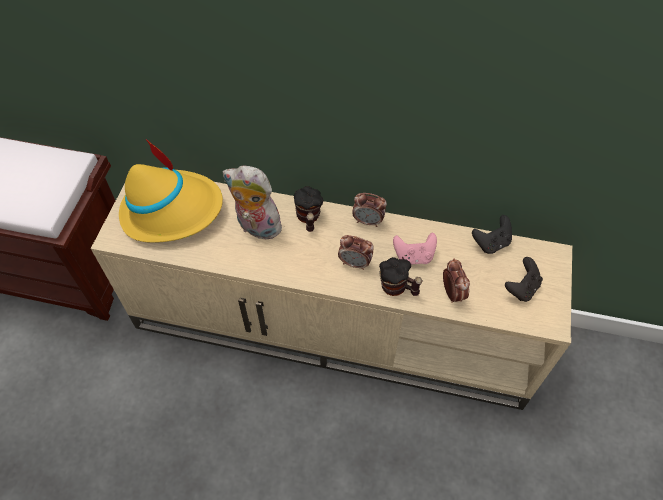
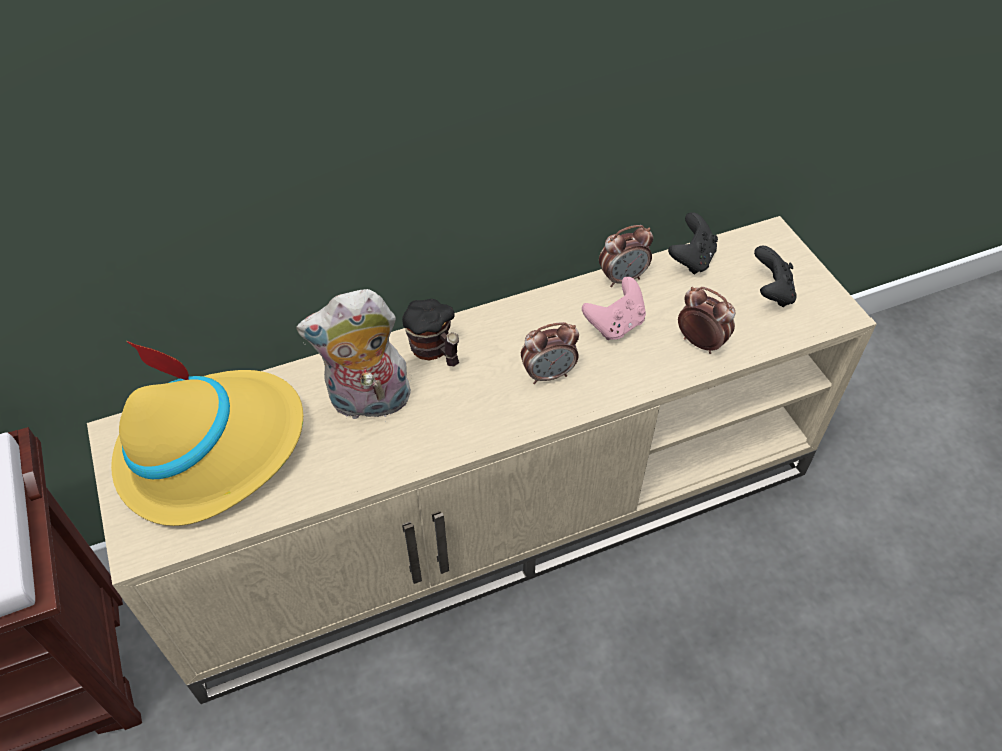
camera: 35 degrees left, 5 degrees down
alarm clock [352,193,387,227] -> alarm clock moved to [599,225,653,287]
mug [379,257,423,296] -> none

